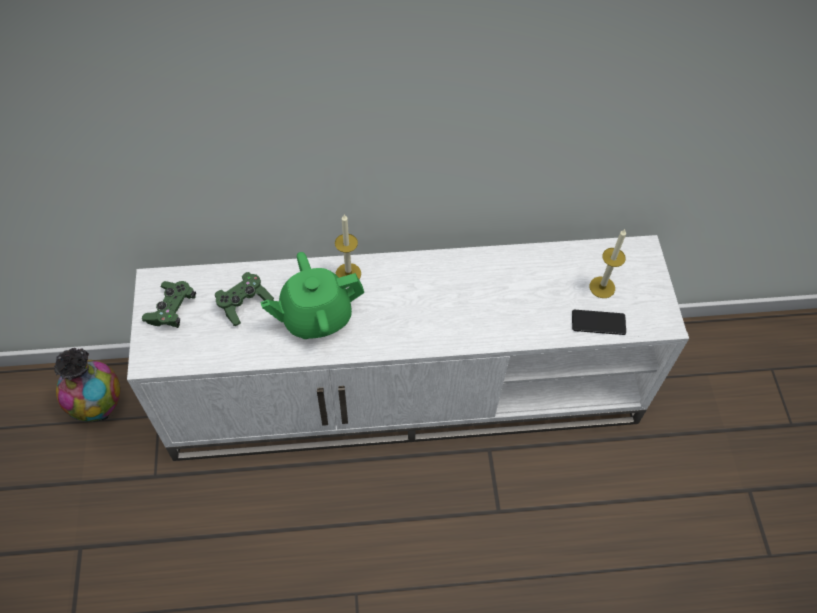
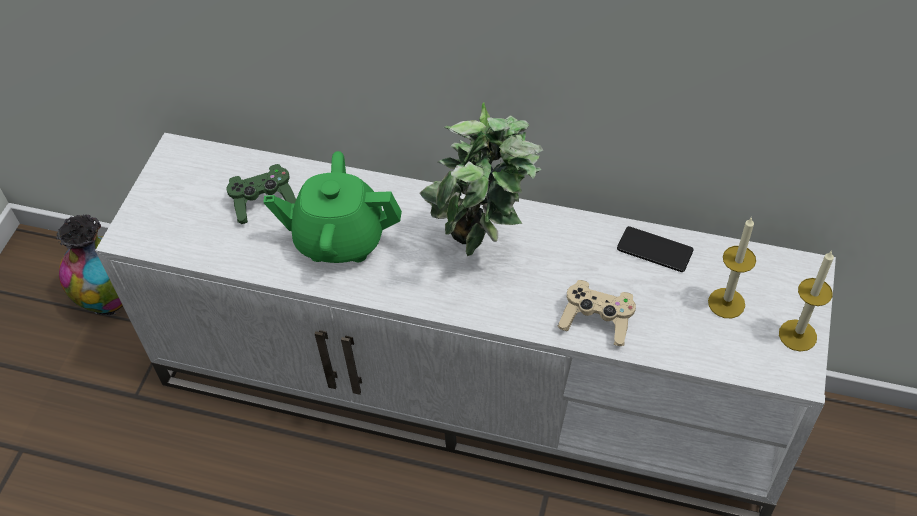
camera: 25 degrees right, 5 degrees down
green game controller [142,281,196,328] -> none
candle [335,215,361,279] -> candle moved to [779,251,834,351]
phone [572,310,626,335] -> phone moved to [617,226,693,272]
none -> potted plant [420,102,543,256]
none -> beige game controller [558,280,636,346]

